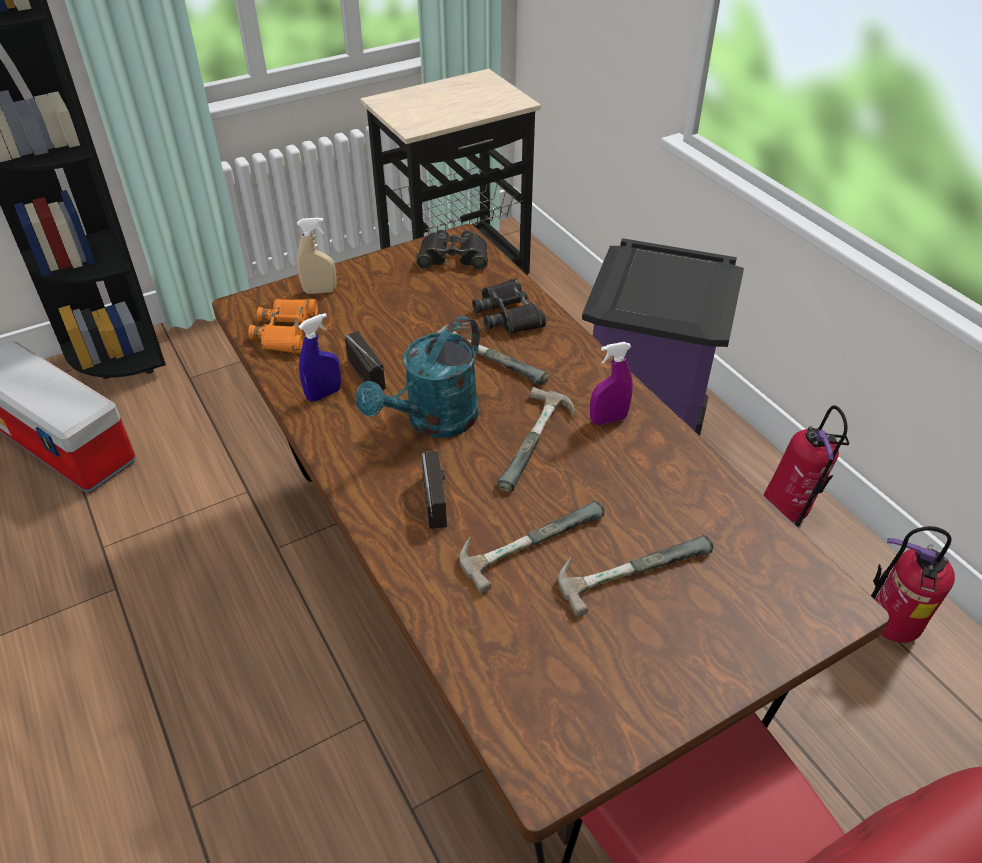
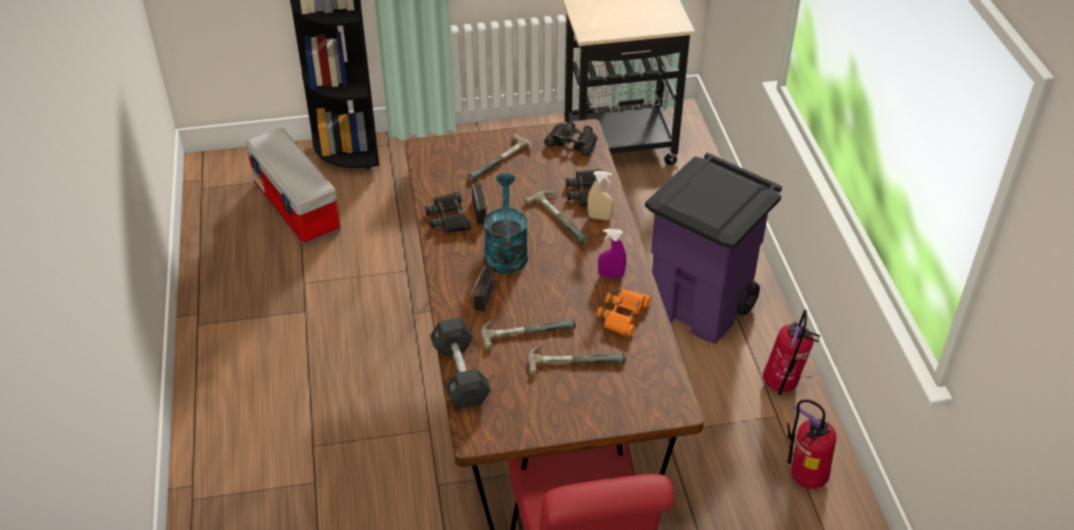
camera: 20 degrees right, 0 degrees up
orange binoculars [248,299,318,353] -> orange binoculars moved to [597,289,651,338]
beige spray bottle [297,217,337,294] -> beige spray bottle moved to [587,171,614,220]
blue spray bottle [298,313,341,402] -> black binoculars [425,192,471,233]
turquoise watering can [356,316,480,438] -> turquoise watering can turned 120 degrees clockwise [484,173,528,274]
hammer [497,387,575,492] -> hammer moved to [468,134,532,182]
none -> black dumbbell [430,317,491,409]

